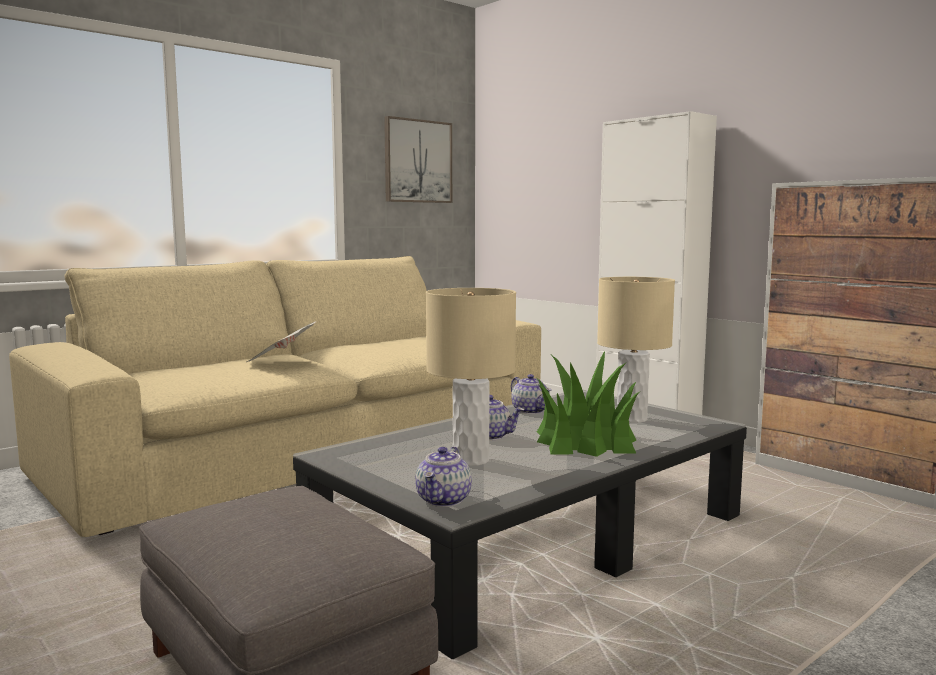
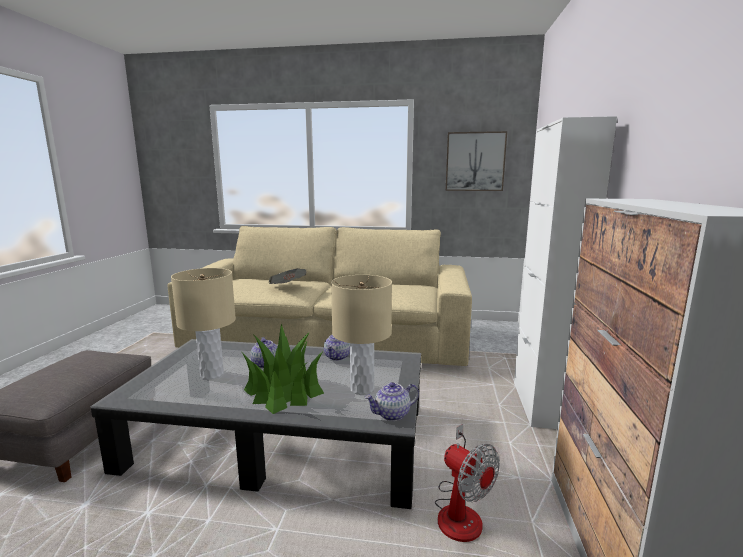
camera: 50 degrees right, 5 degrees up
teapot [415,447,472,507] -> teapot moved to [365,382,419,421]
none -> fan [435,424,500,542]

